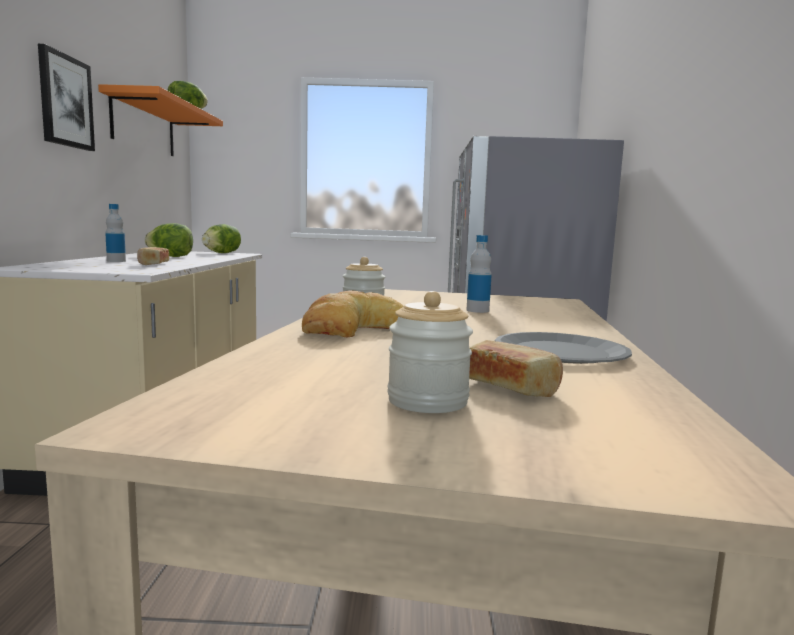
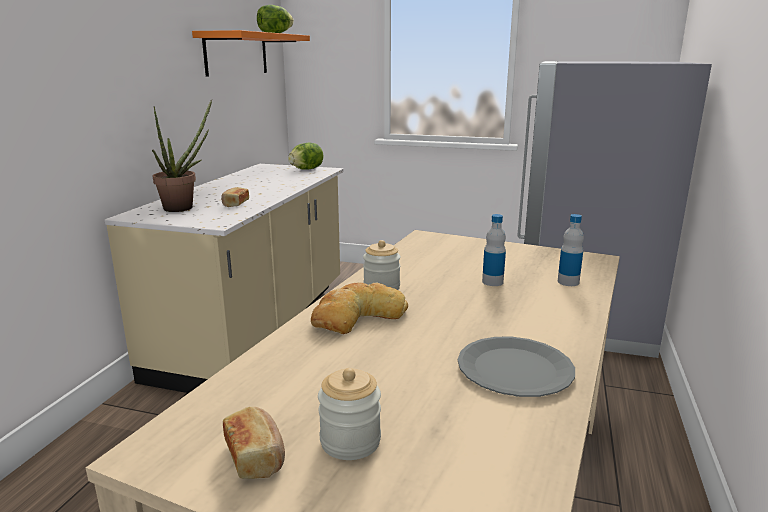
camera: 15 degrees right, 10 degrees up
picture [38,44,95,151] -> none
bottle [105,204,126,262] -> bottle moved to [558,214,584,286]
lettuce [145,223,193,257] -> none
bread [469,340,563,397] -> bread moved to [223,407,285,479]
none -> potted plant [152,99,212,212]

